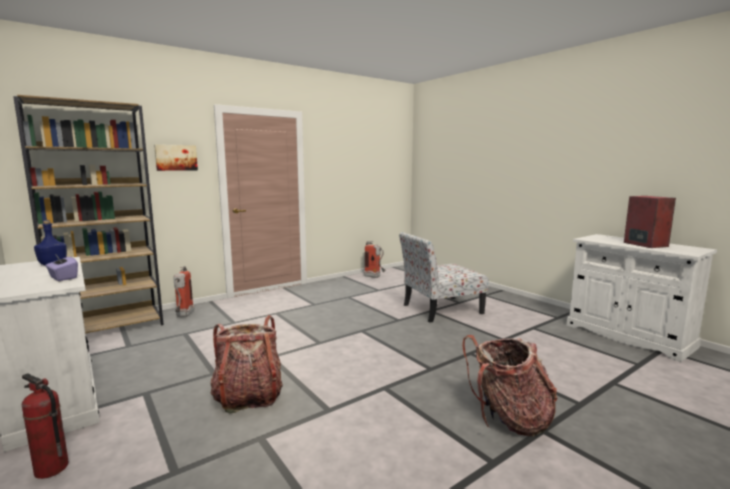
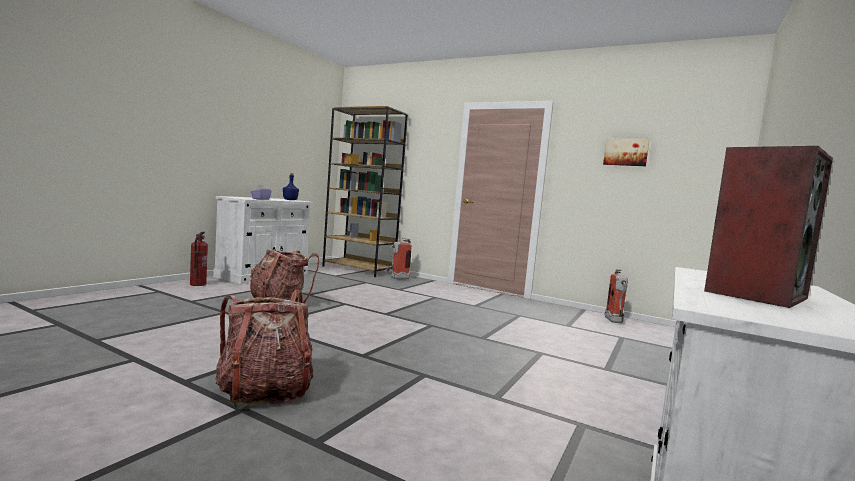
camera: 65 degrees right, 5 degrees down
picture [154,145,198,171] -> picture moved to [603,139,649,166]
chair [399,232,489,323] -> none

